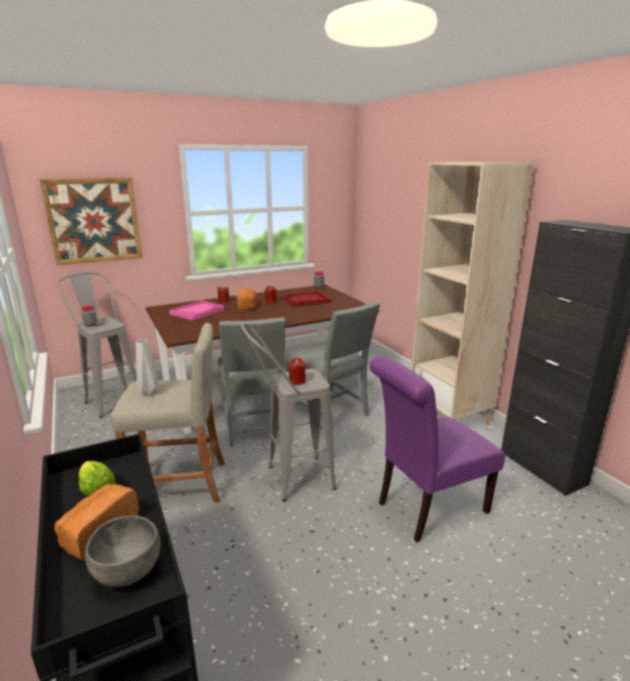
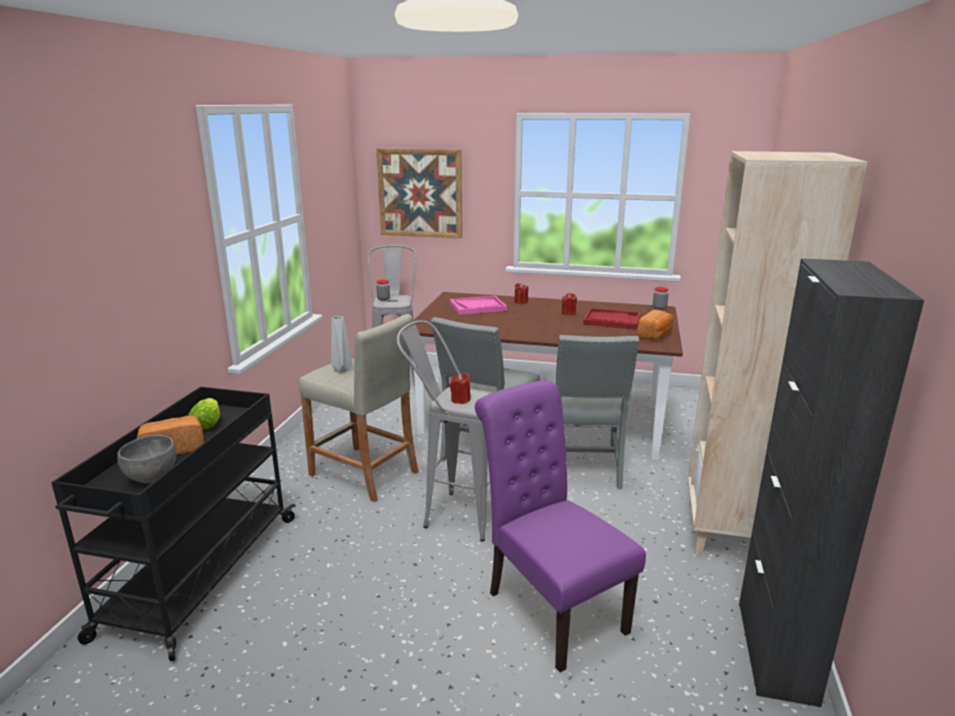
camera: 40 degrees right, 0 degrees up
bread [237,288,256,310] -> bread moved to [637,310,674,340]
purple chair [370,356,505,543] -> purple chair turned 45 degrees clockwise [475,380,646,673]

